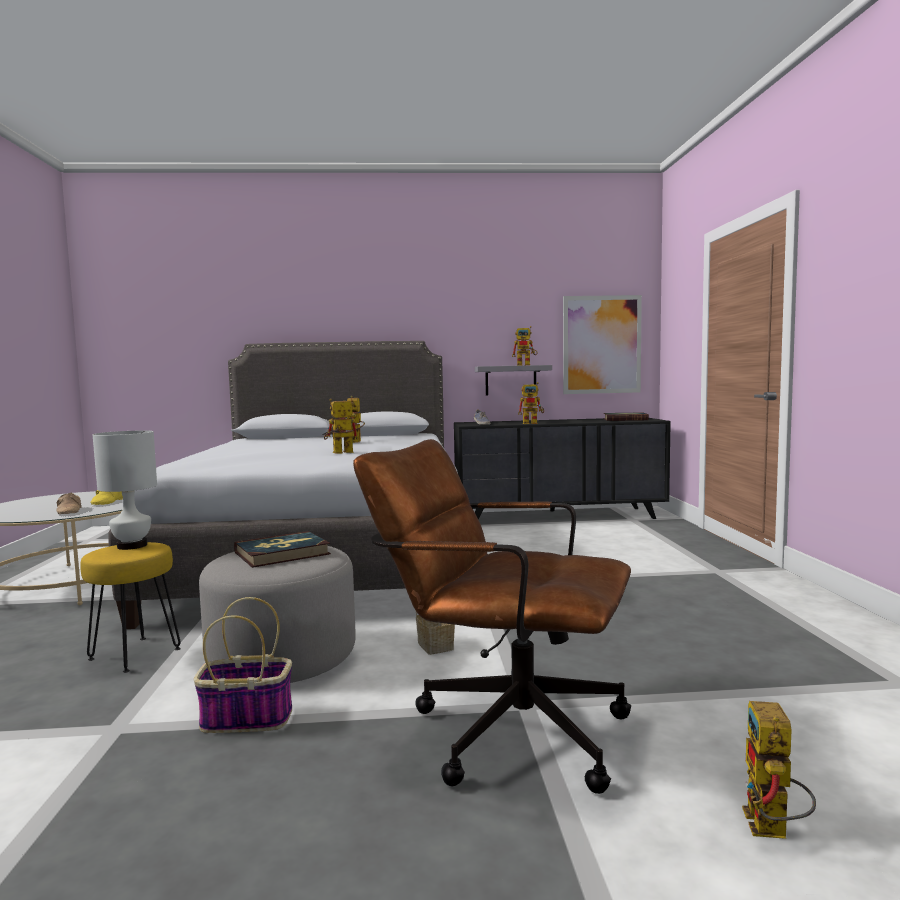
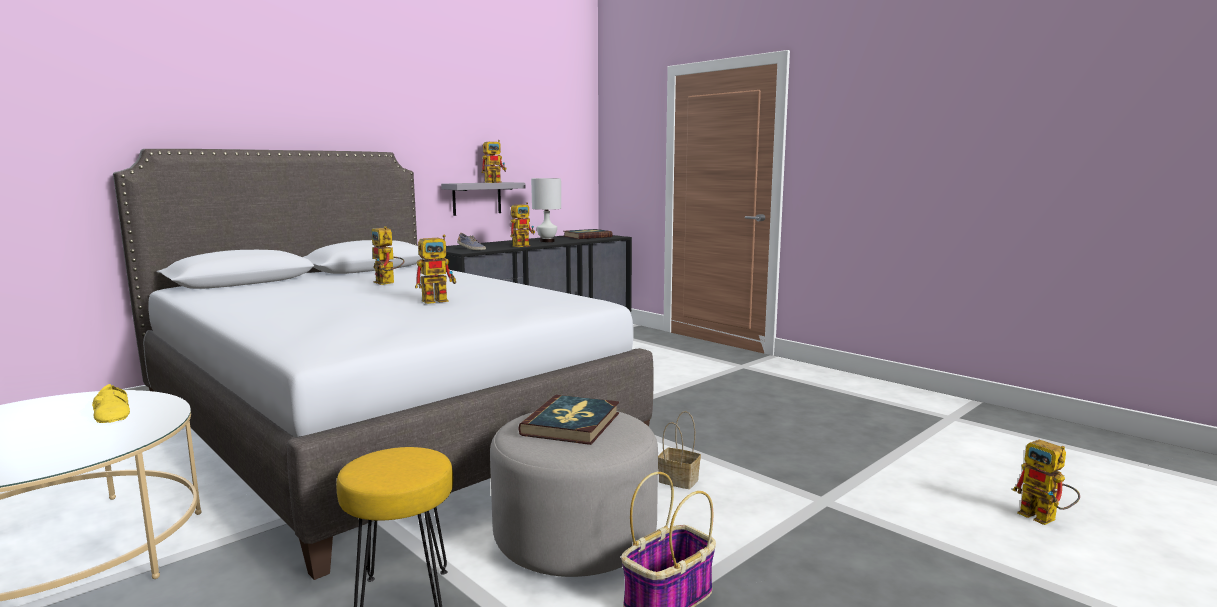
camera: 40 degrees left, 5 degrees up
beige shoe [56,492,81,514] -> none
white table lamp [93,430,157,550] -> white table lamp moved to [531,178,561,242]
toy robot [324,399,358,453] -> toy robot turned 150 degrees counterclockwise [415,234,456,304]
brown office chair [353,439,631,794] -> none
picture [563,295,642,394] -> none

